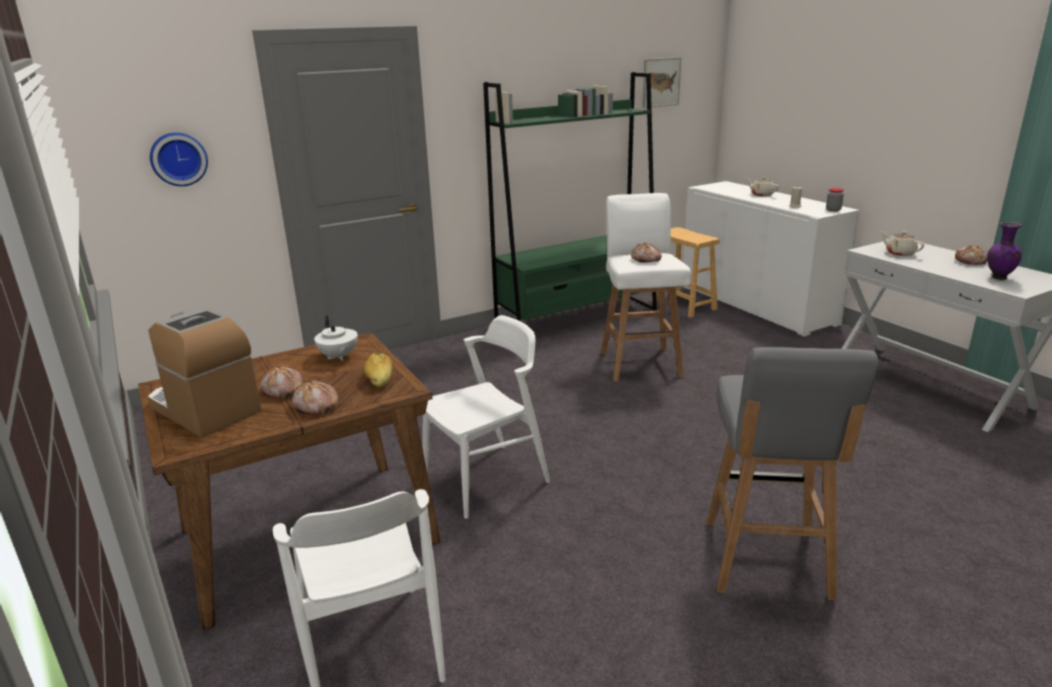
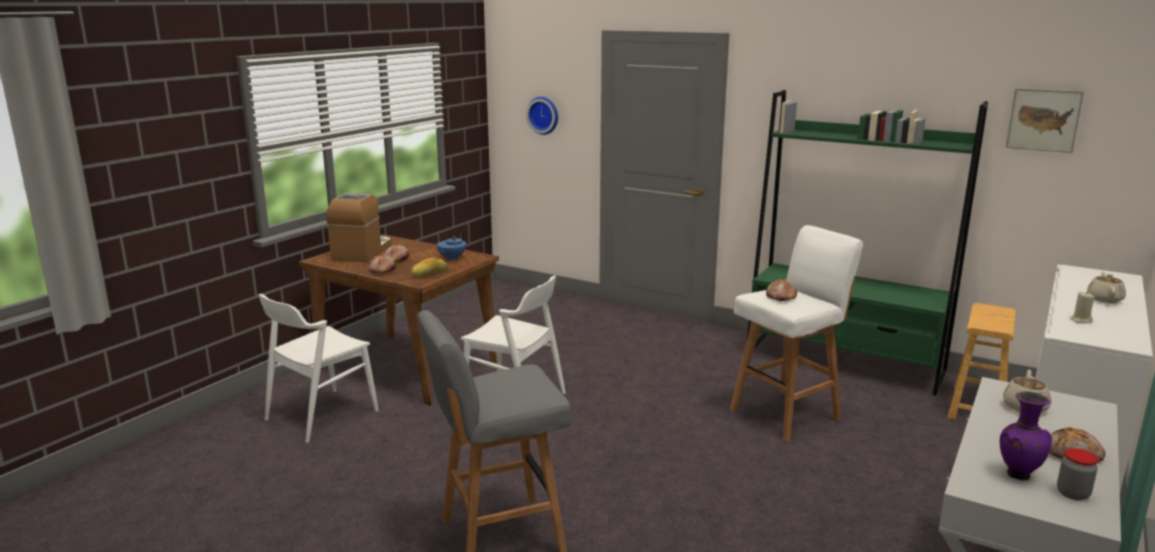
camera: 60 degrees right, 5 degrees down
white teapot [314,316,358,361] -> blue teapot [437,230,466,261]
jar [826,188,844,212] -> jar moved to [1057,448,1098,500]

